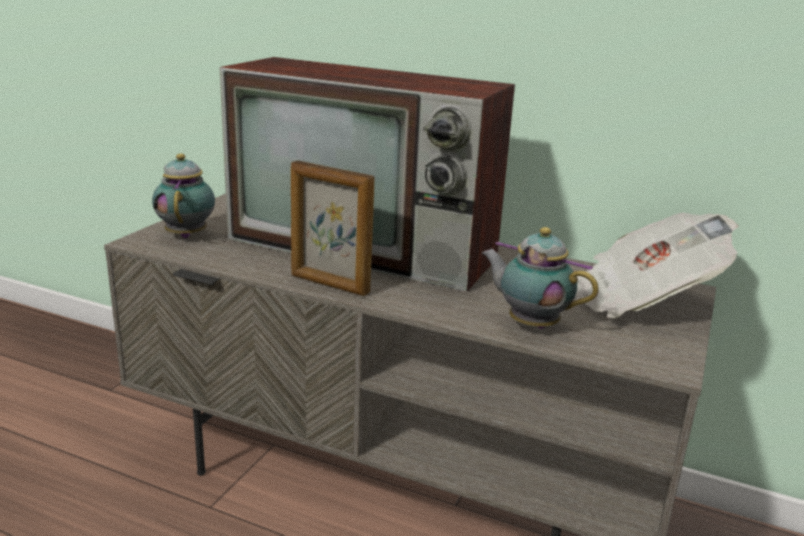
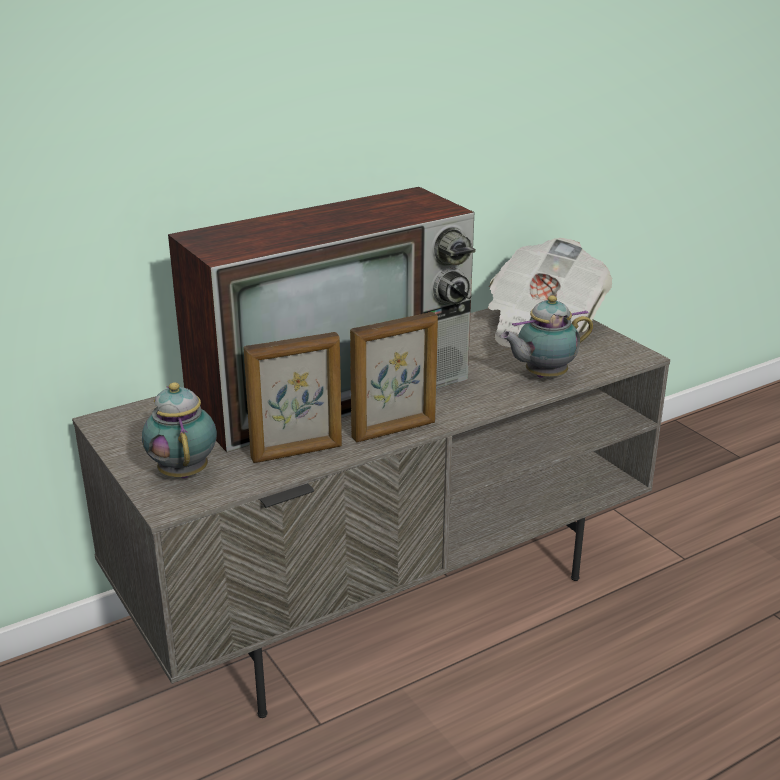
camera: 55 degrees left, 5 degrees up
teapot [152,154,215,238] -> teapot turned 45 degrees clockwise [142,382,217,478]
none -> picture frame [244,332,342,463]

